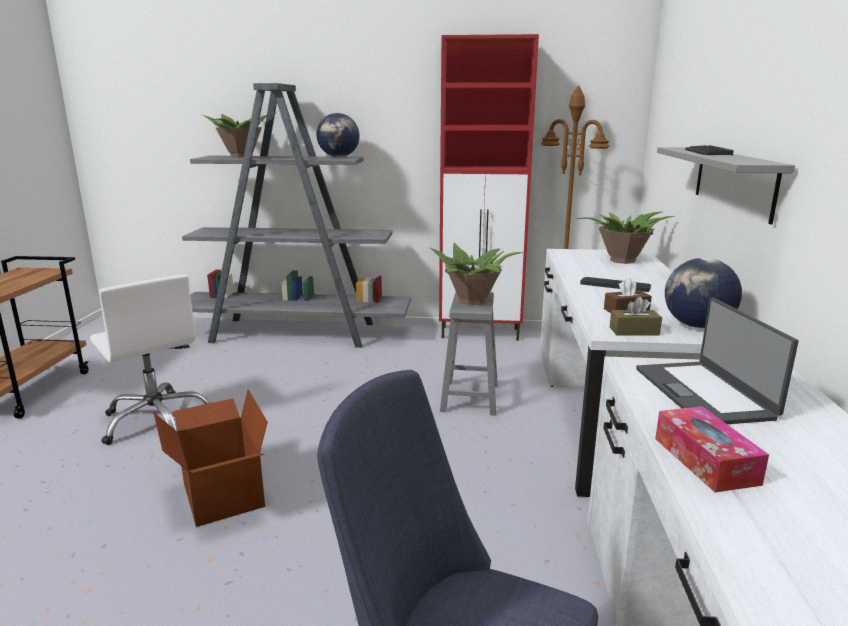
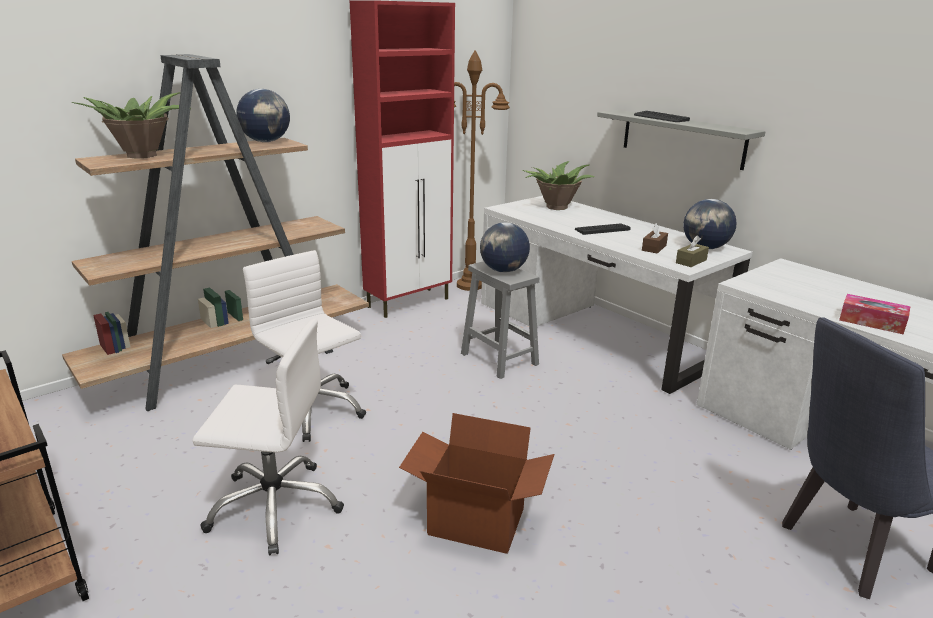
camera: 45 degrees left, 5 degrees up
grey bookcase [182,83,411,348] -> brown bookcase [62,54,369,411]
potted plant [431,243,523,306] -> globe [480,222,530,273]
laptop [636,297,798,424] -> none
none -> white office chair [243,250,366,442]

